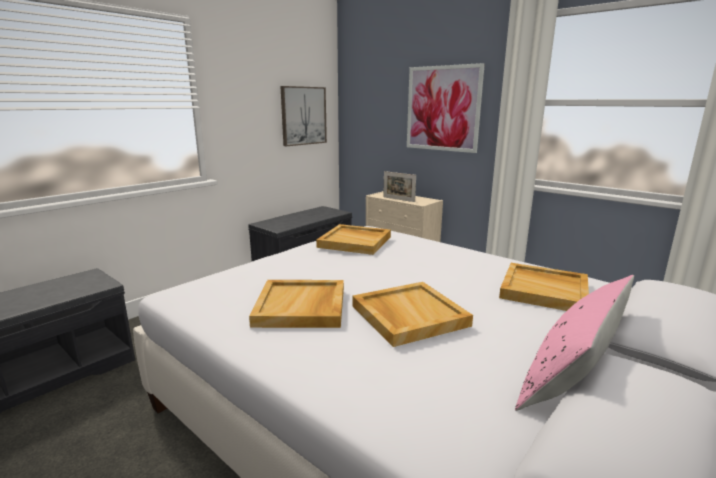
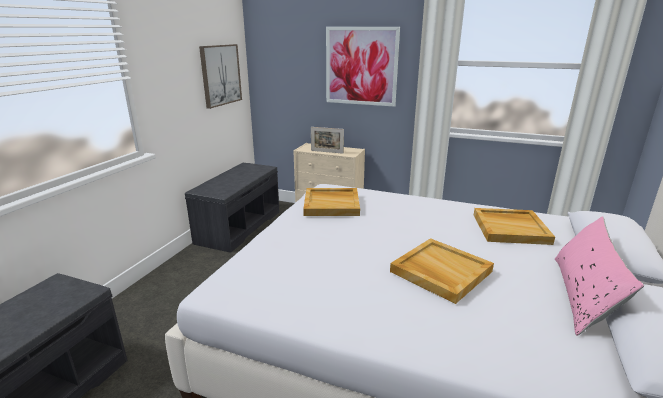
camera: 20 degrees left, 5 degrees up
beige tray [249,280,344,328] -> none

